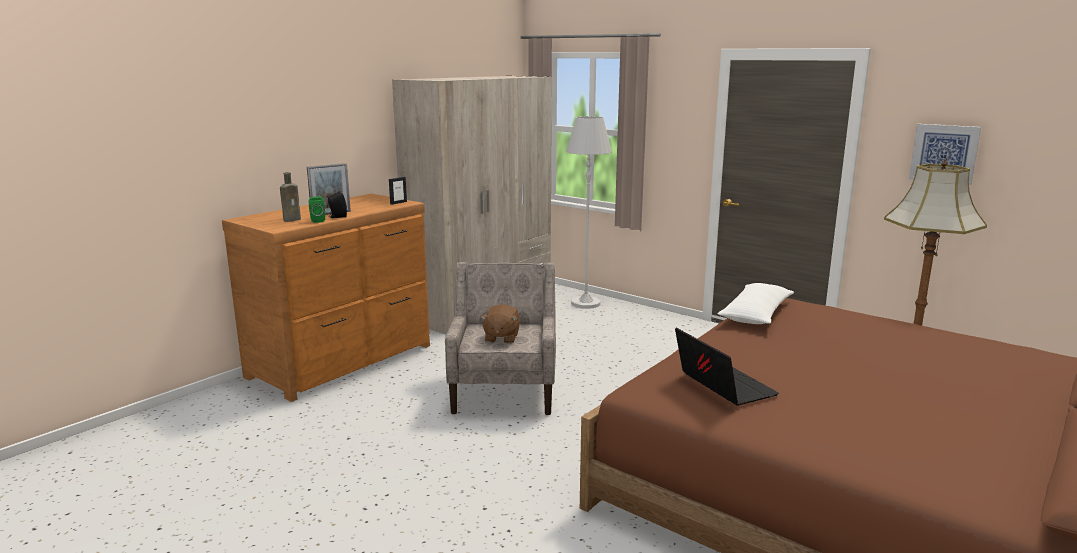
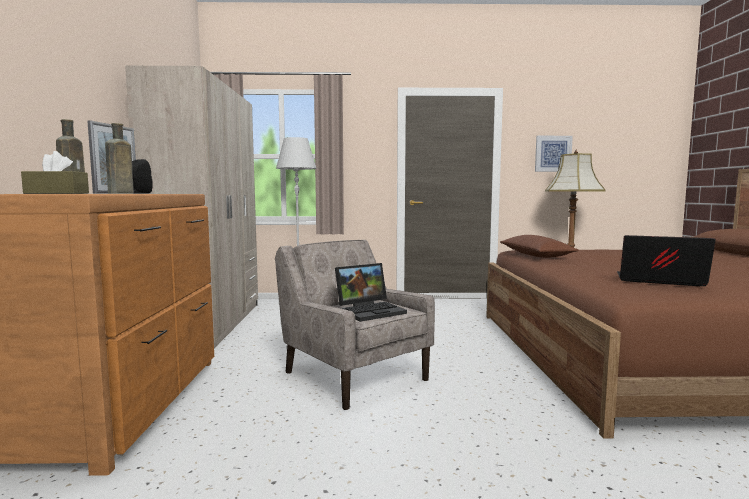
camera: 40 degrees left, 10 degrees down
green speaker [309,196,325,223] -> brown bottle [105,123,134,194]
picture frame [389,177,407,205] -> none
brown plush toy [481,304,520,344] -> laptop [335,263,407,322]
white pillow [718,283,794,324] -> brown pillow [500,235,579,258]
none -> brown tissue box [21,151,89,194]

